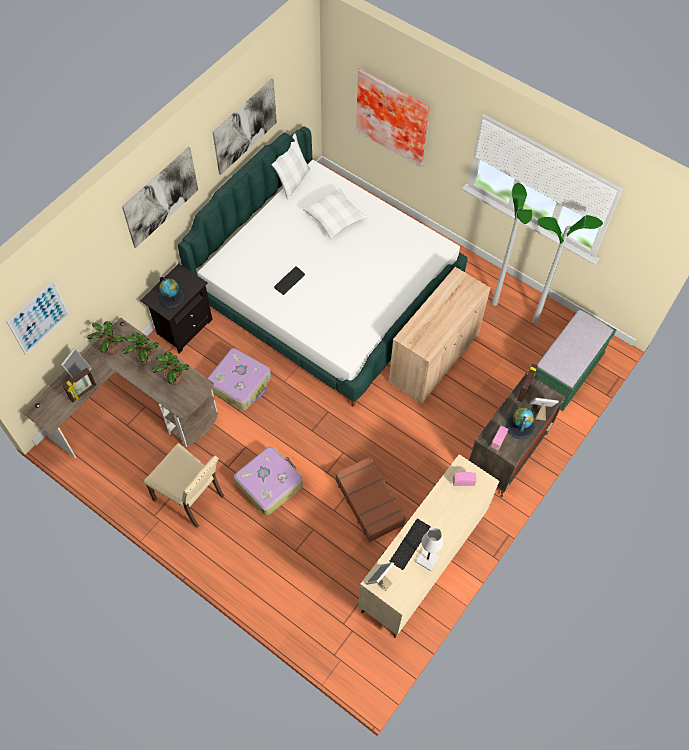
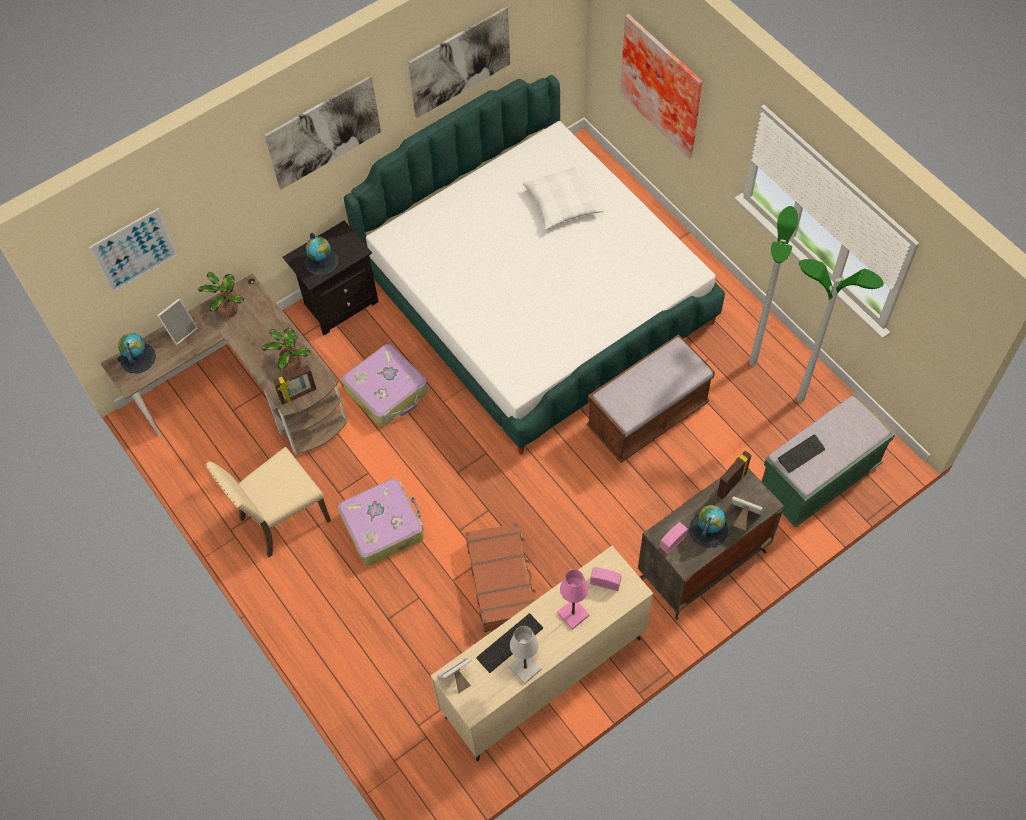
camera: 20 degrees right, 0 degrees up
picture frame [62,368,96,402] -> picture frame moved to [273,365,316,405]
potted plant [122,333,159,365] -> none
beige chair [144,443,224,528] -> beige chair turned 90 degrees clockwise [205,447,331,557]
white pillow [271,134,310,199] -> none
keyboard [274,266,305,295] -> keyboard moved to [778,435,825,473]
beige cabinet [389,267,490,404] -> brown bench [587,334,715,463]
none -> globe [118,333,156,373]
none -> pink table lamp [557,569,590,630]

